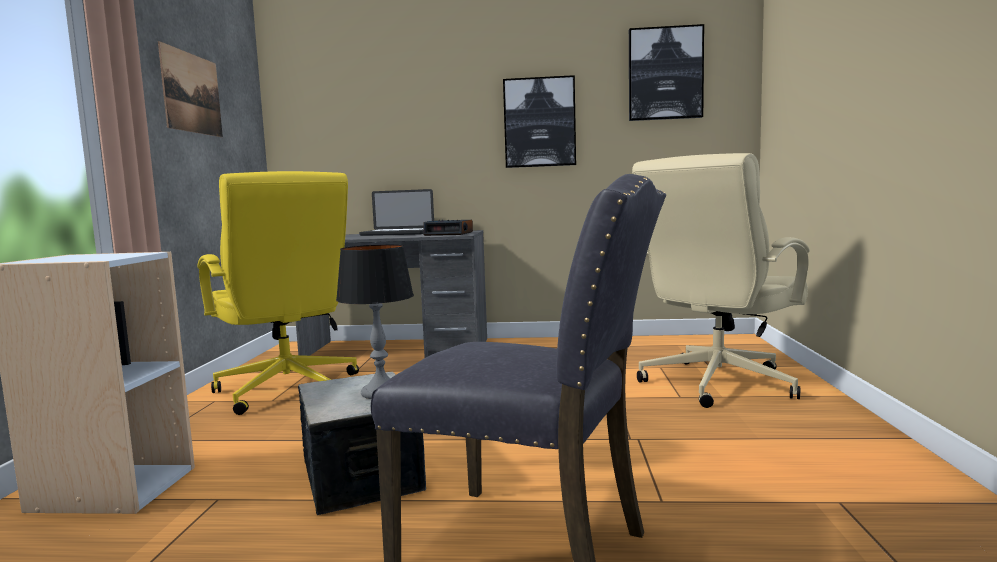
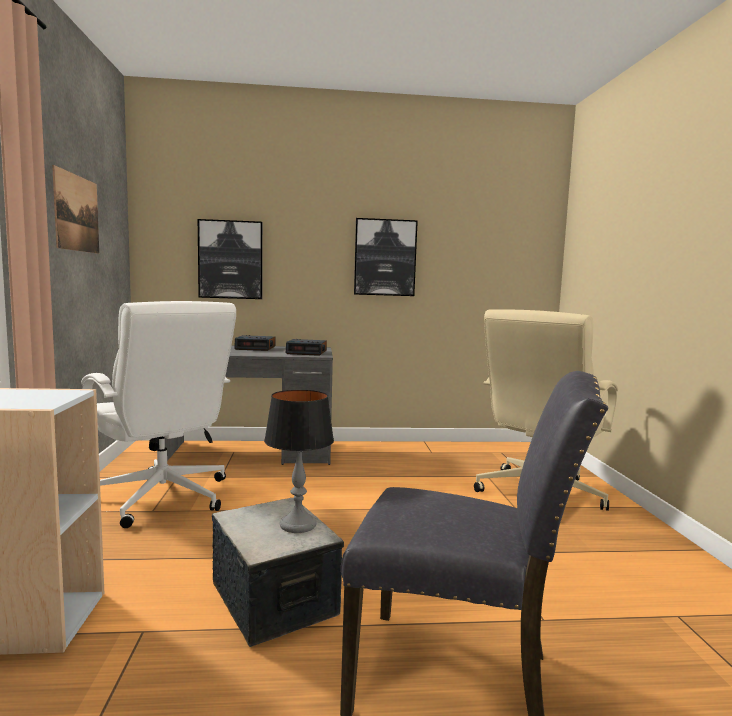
camera: 10 degrees left, 0 degrees up
yellow office chair [197,171,359,415] -> white office chair [81,301,236,528]
laptop [359,189,434,236] -> alarm clock [234,335,276,351]
picture [629,24,704,121] -> picture moved to [198,219,263,299]

